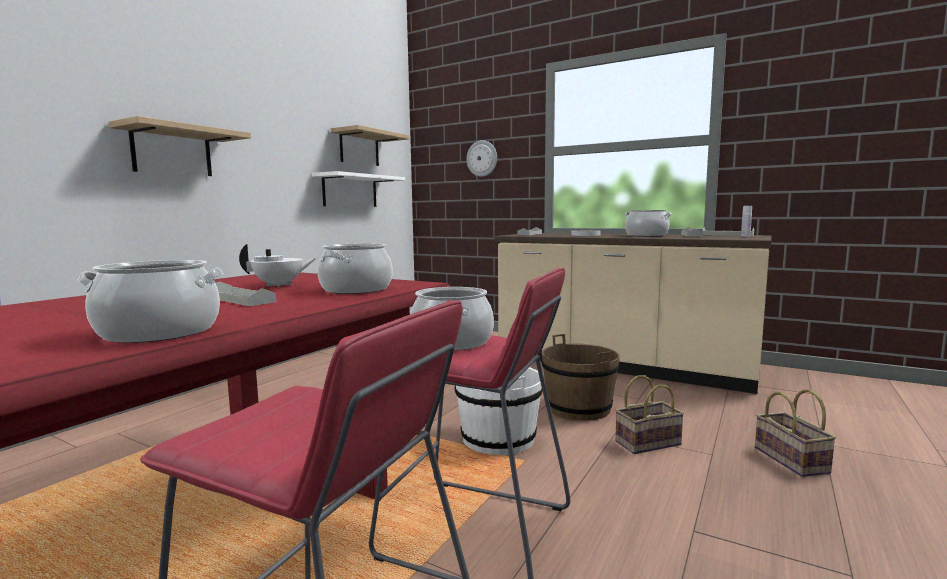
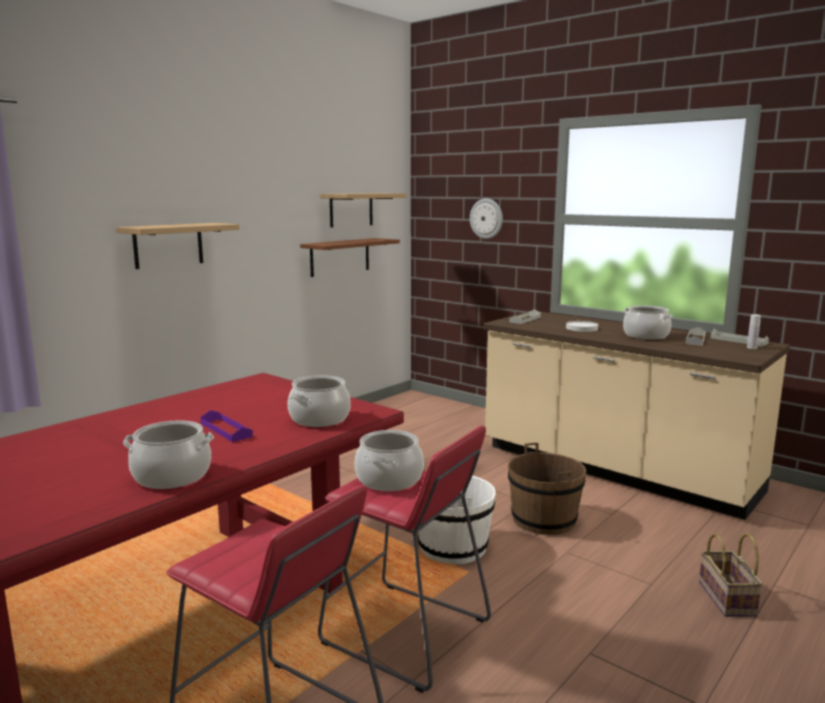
camera: 10 degrees right, 5 degrees up
grey tray [216,281,276,306] -> purple tray [200,410,253,442]
white teapot [239,244,317,287] -> none
white shelf [312,171,405,207] -> brown shelf [300,238,400,277]
basket [615,375,684,454] -> none

